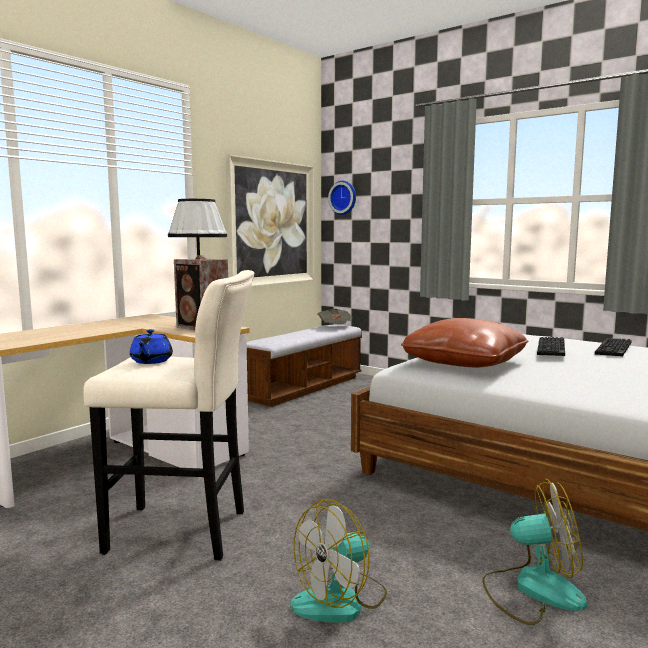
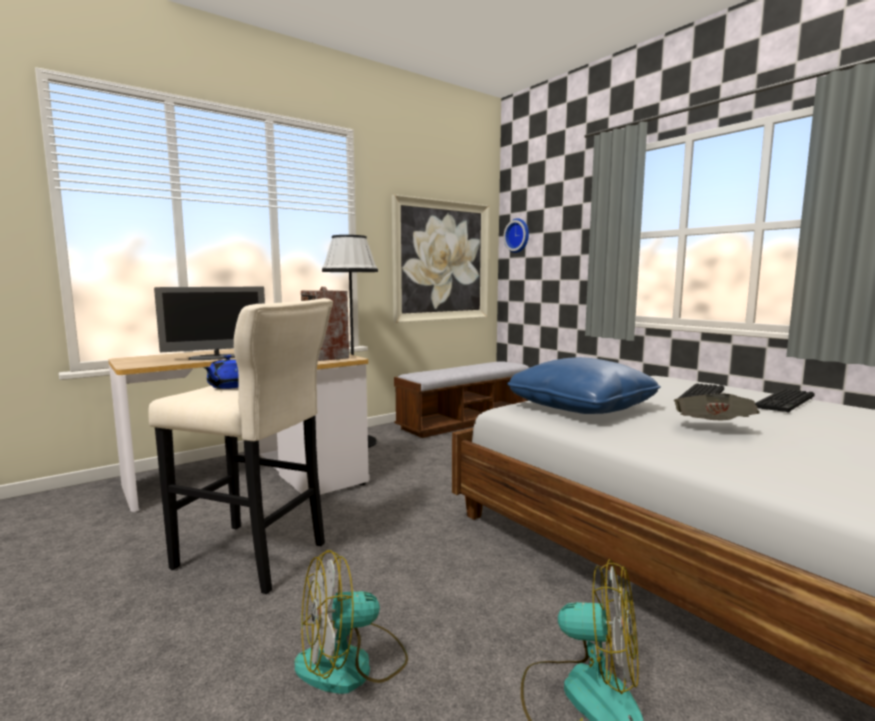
camera: 15 degrees right, 0 degrees up
newspaper [317,309,353,324] -> newspaper moved to [674,394,759,420]
brown pillow [401,318,528,368] -> blue pillow [507,357,661,414]
none -> monitor [154,287,265,360]

